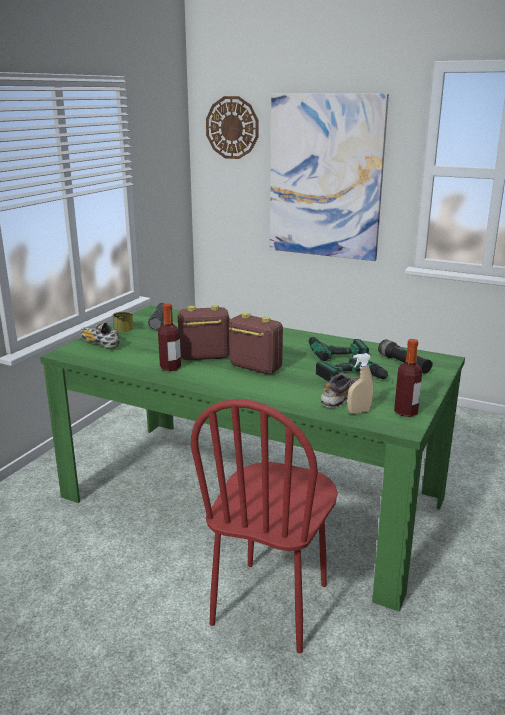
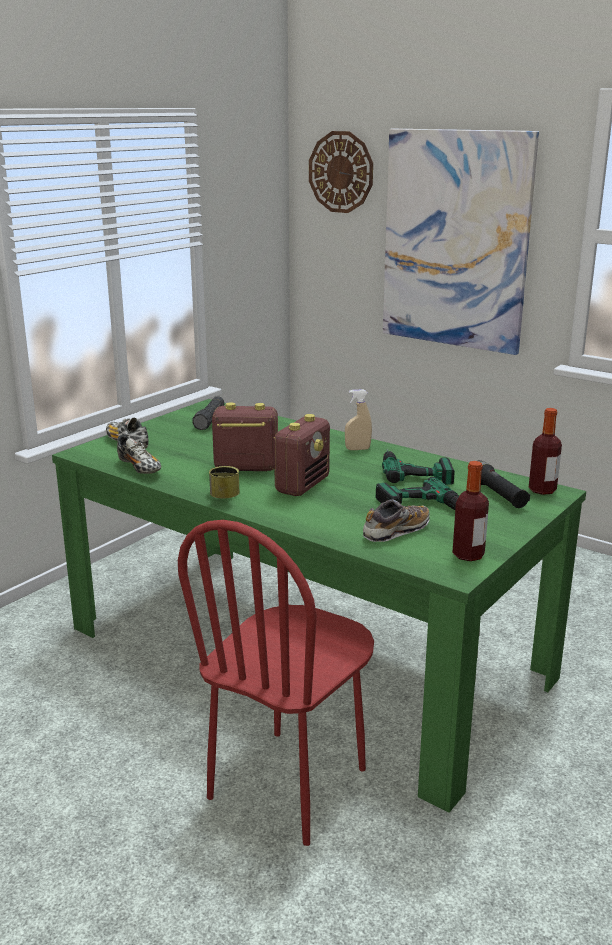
camera: 10 degrees right, 0 degrees up
can [112,311,134,332] -> can moved to [209,466,240,499]
bottle [158,304,181,371] -> bottle moved to [529,408,562,495]
radio [229,312,283,374] -> radio turned 75 degrees clockwise [273,414,330,496]
beige spray bottle [347,353,374,414] -> beige spray bottle moved to [345,390,372,450]
none -> shoe [117,434,161,474]

